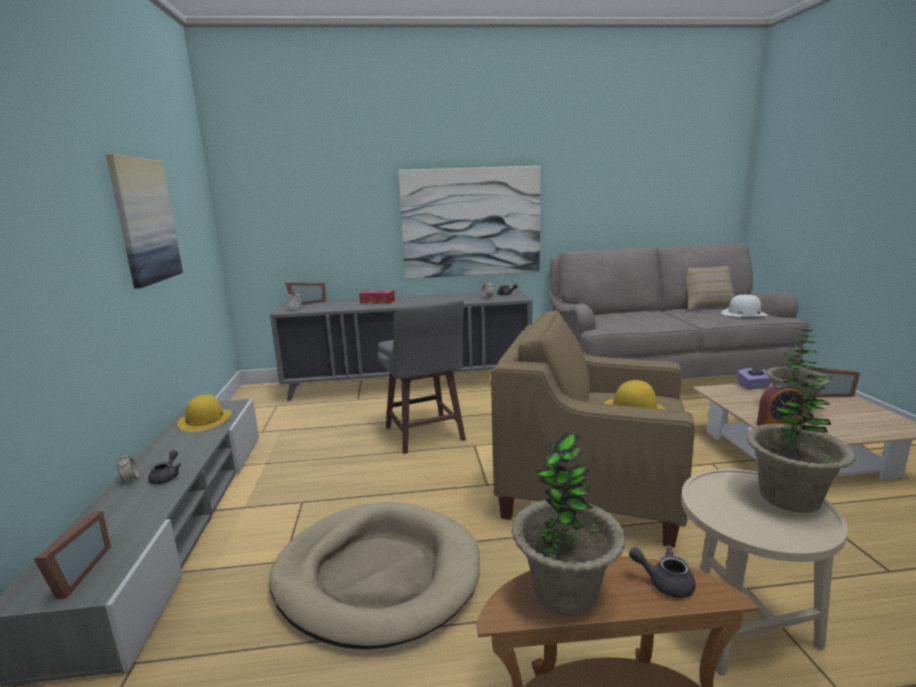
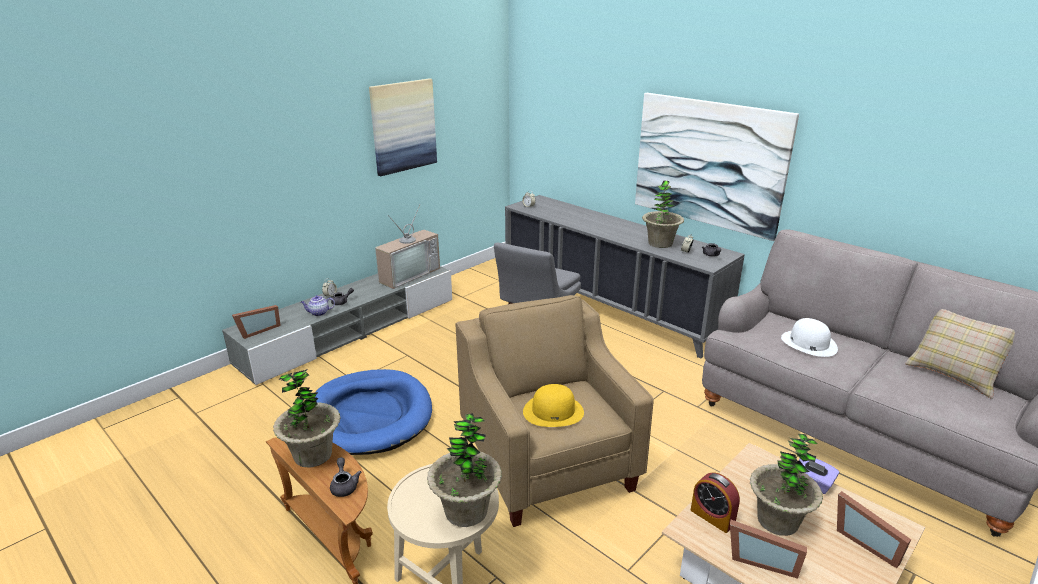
camera: 50 degrees right, 10 degrees up
yellow hat [177,394,232,432] -> television [375,205,440,289]
beige dog bed [269,502,480,649] -> blue dog bed [315,369,432,455]
picture frame [285,282,326,305] -> picture frame moved to [730,520,807,579]
tissue box [359,290,395,304] -> none
white hat [721,295,767,317] -> white hat moved to [781,318,838,357]
none -> teapot [300,295,335,316]
none -> potted plant [642,180,684,248]

